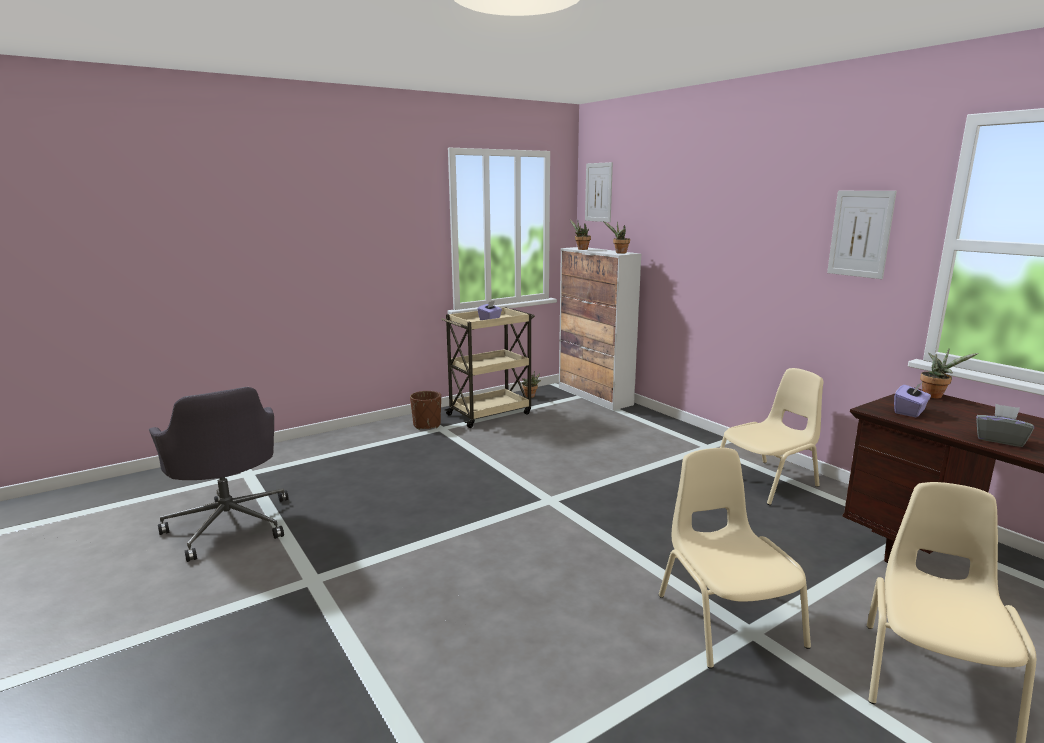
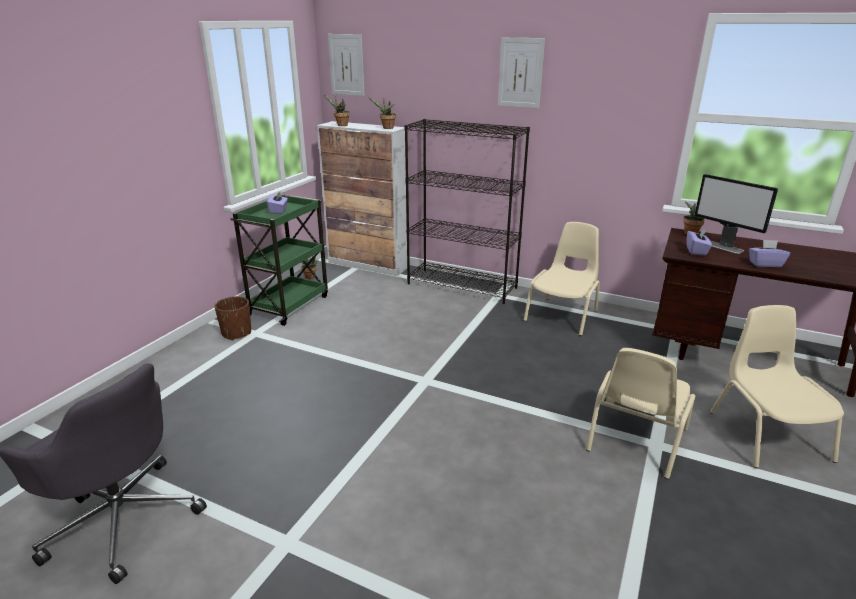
camera: 30 degrees left, 10 degrees up
beige cart [441,307,535,428] -> green cart [230,194,328,326]
beige chair [659,448,811,668] -> beige chair turned 105 degrees counterclockwise [586,348,695,479]
picture [827,191,897,279] -> picture moved to [498,38,545,108]
grey tissue box [976,404,1034,447] -> purple tissue box [749,240,790,267]
none -> black bookcase [404,119,530,304]
none -> monitor [694,174,778,254]

